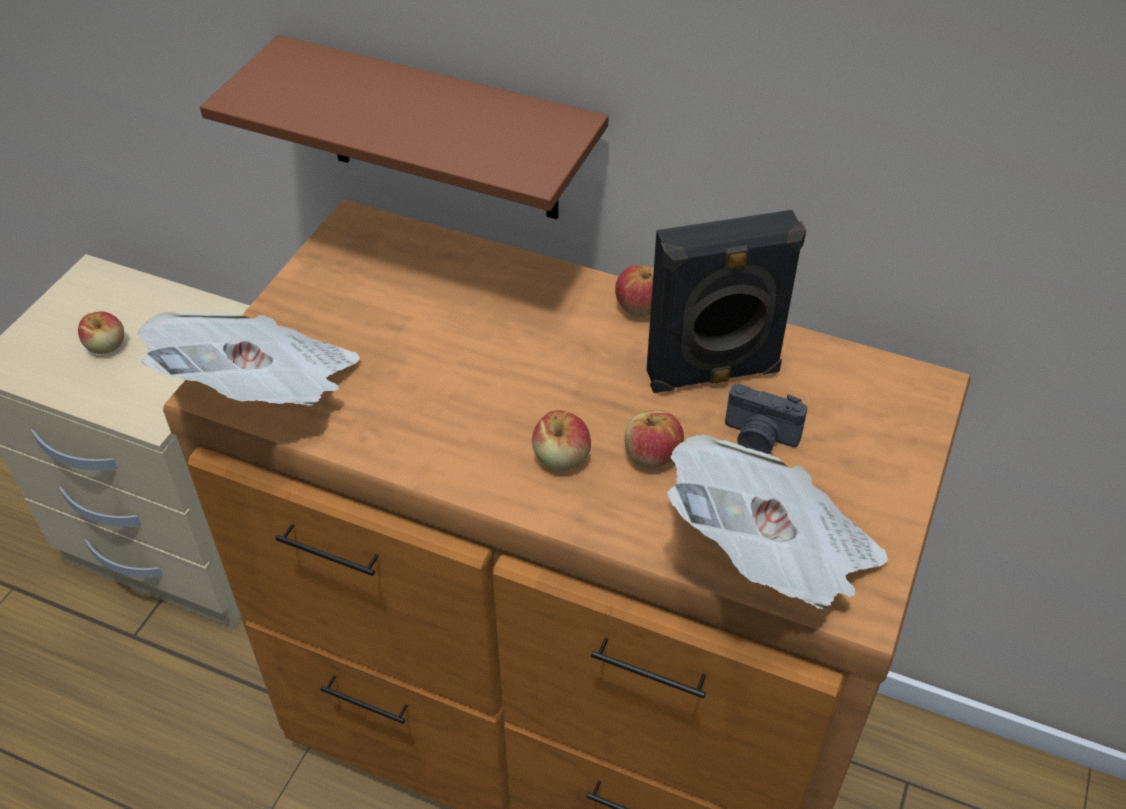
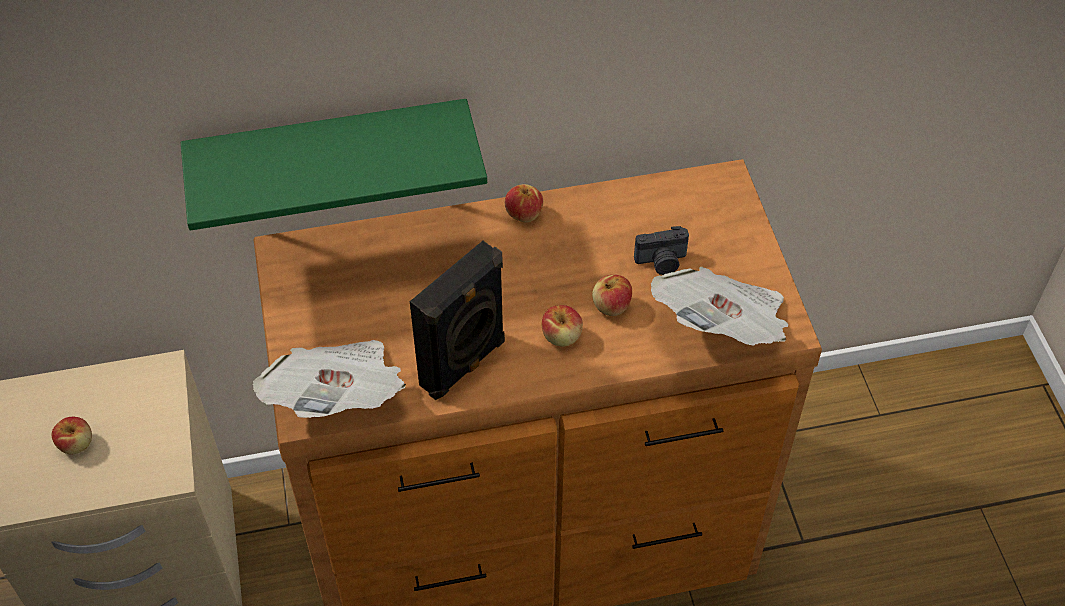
camera: 35 degrees left, 5 degrees up
brown shelf [200,35,609,219] -> green shelf [181,99,487,231]
black speaker [646,210,806,393] -> black speaker moved to [410,241,505,400]

